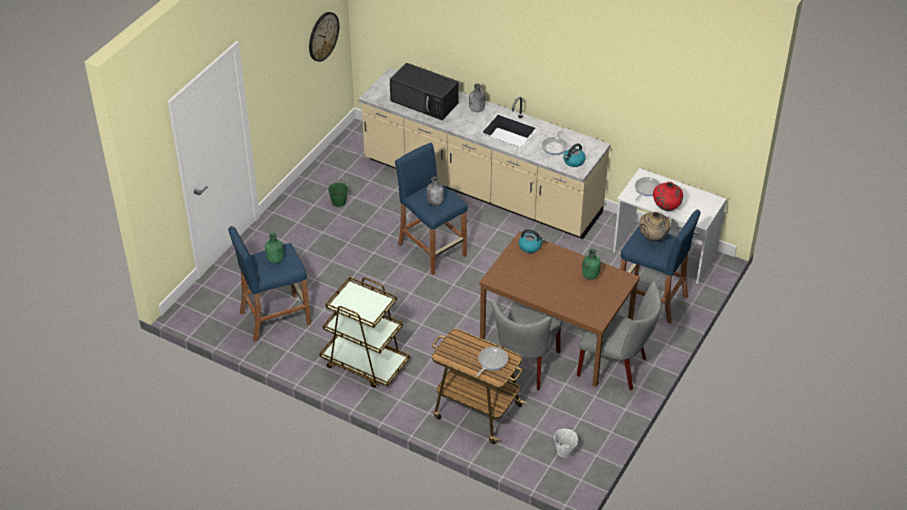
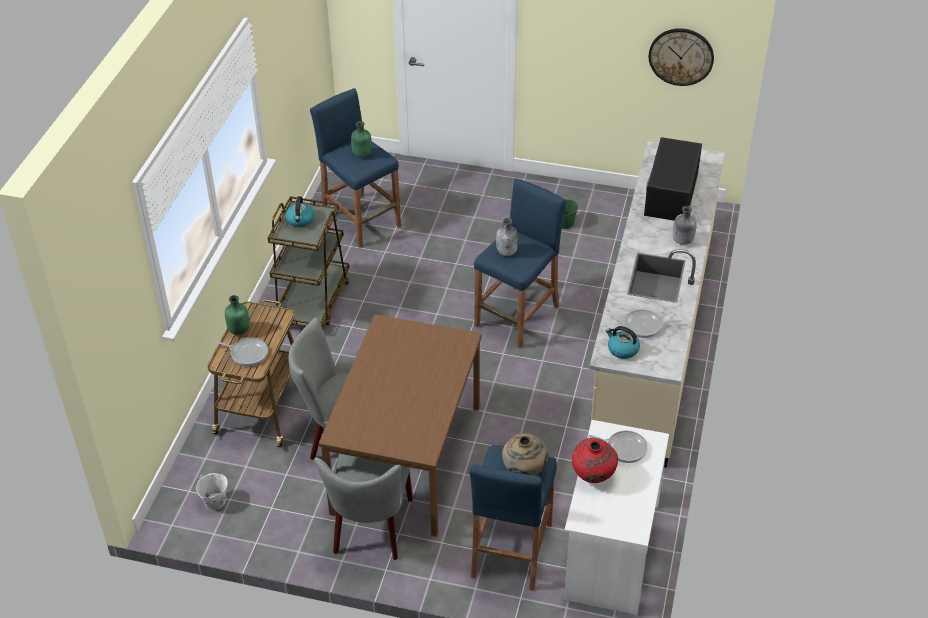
camera: 75 degrees right, 0 degrees up
kettle [518,229,545,253] -> kettle moved to [286,196,314,227]
green bottle [582,249,601,280] -> green bottle moved to [225,295,250,335]

